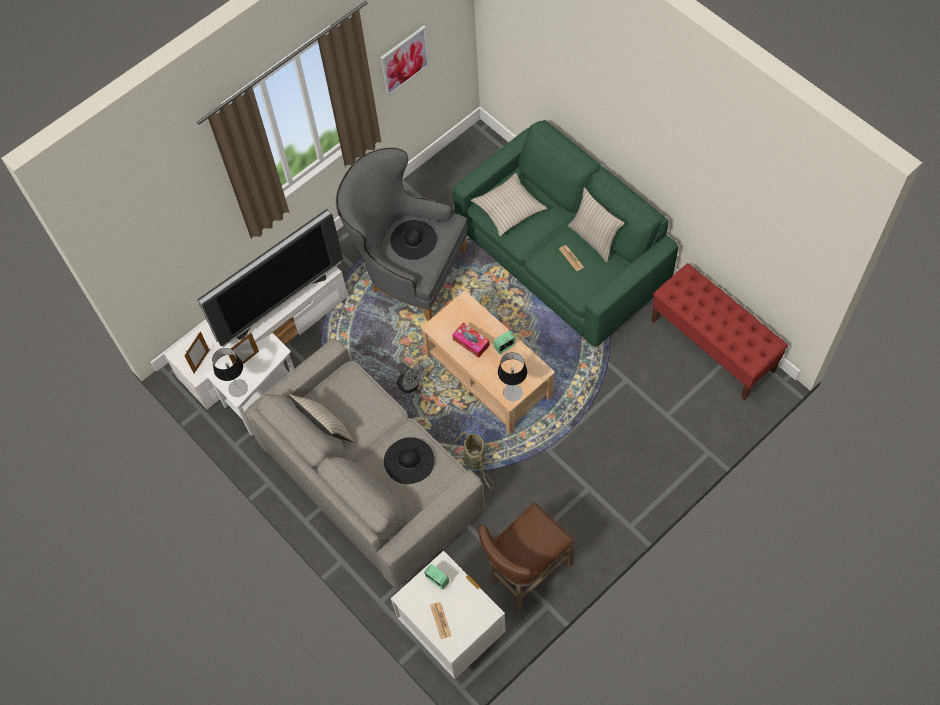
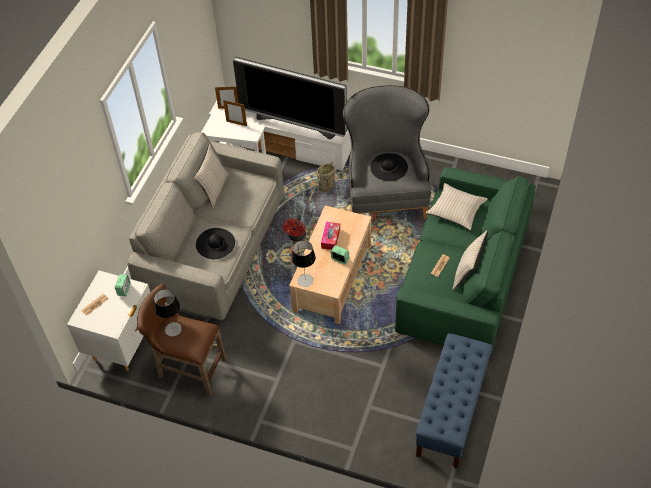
camera: 60 degrees right, 10 degrees down
table lamp [212,348,248,397] -> table lamp moved to [154,289,182,337]
picture [380,25,430,97] -> none
grey fan [397,362,425,393] -> red fan [283,214,306,242]
basket [451,431,494,489] -> basket moved to [308,161,339,203]
red bench [651,263,788,400] -> blue bench [416,333,492,469]

